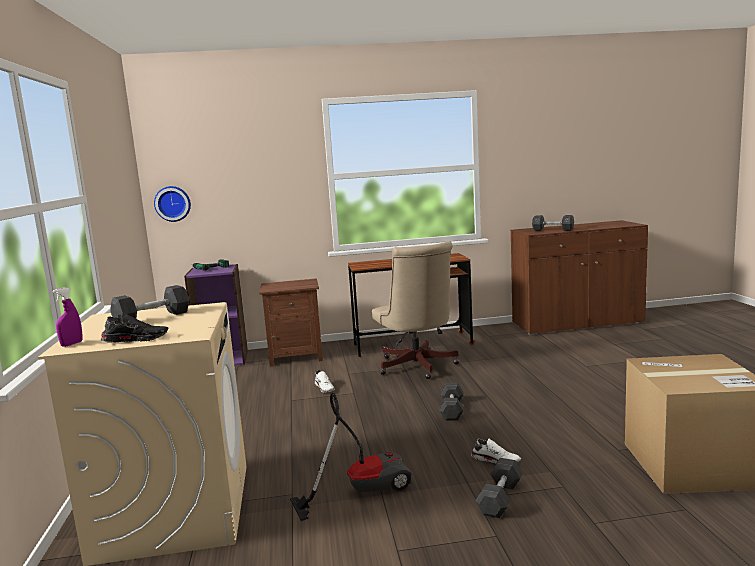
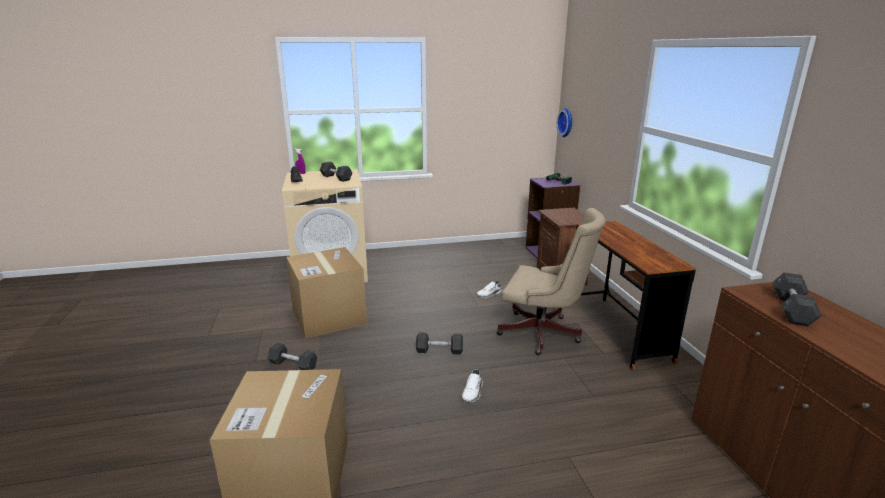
camera: 85 degrees right, 10 degrees up
vacuum cleaner [290,393,412,521] -> cardboard box [286,247,367,339]
beige office chair [372,241,459,379] -> beige office chair turned 135 degrees counterclockwise [497,208,606,355]
white shoe [471,439,521,464] -> white shoe moved to [462,369,483,402]

